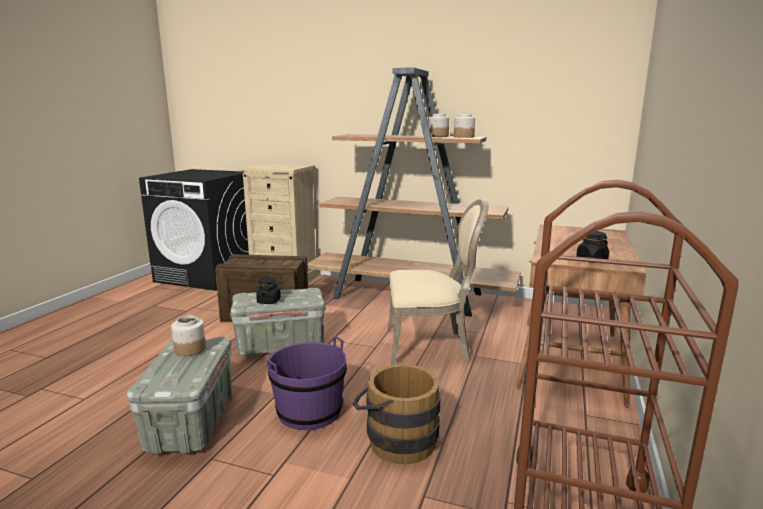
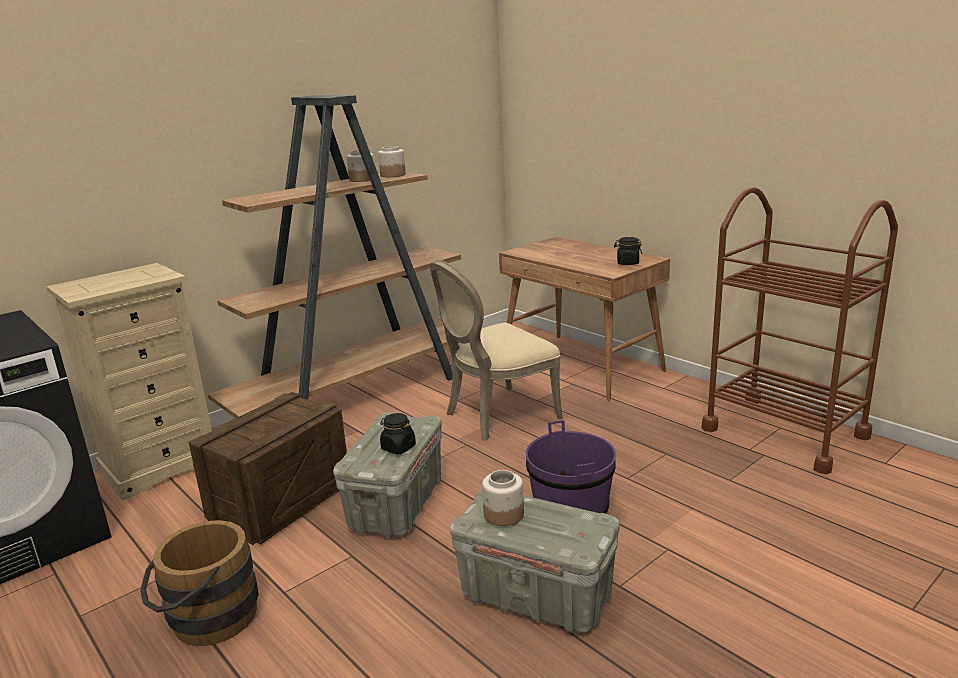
camera: 60 degrees left, 5 degrees up
brown bucket [353,364,440,464] -> brown bucket moved to [140,520,259,646]
beige chair [388,199,489,365] -> beige chair turned 150 degrees counterclockwise [429,260,563,441]

